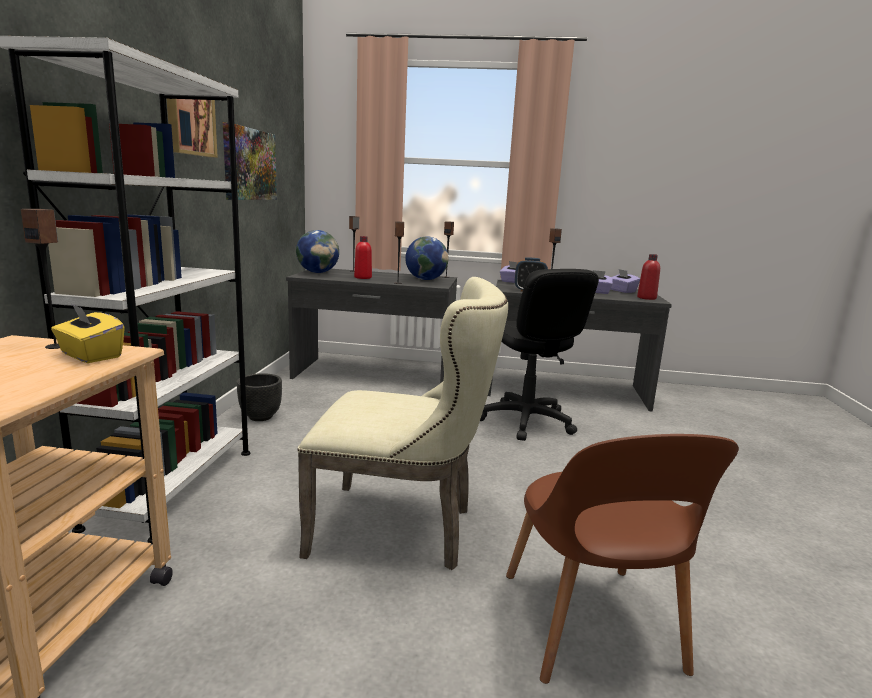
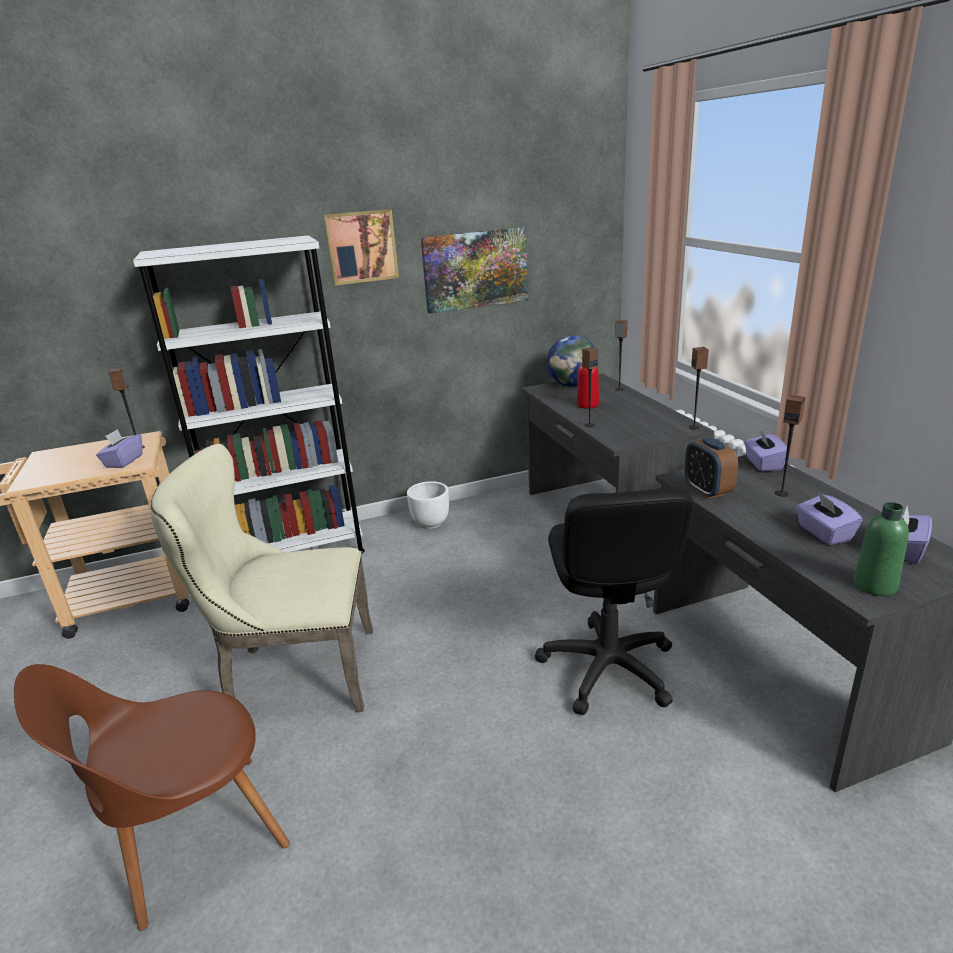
camera: 65 degrees right, 10 degrees up
yellow tissue box [51,303,125,363] -> purple tissue box [96,429,142,468]
black planter [237,373,282,421] -> white planter [407,481,449,529]
beige chair [297,277,508,570] -> beige chair turned 105 degrees clockwise [150,444,373,712]
globe [405,236,449,280] -> none
black office chair [480,269,599,441] -> black office chair turned 45 degrees counterclockwise [535,487,693,715]
red bottle [637,254,660,300] -> green bottle [854,502,909,596]

